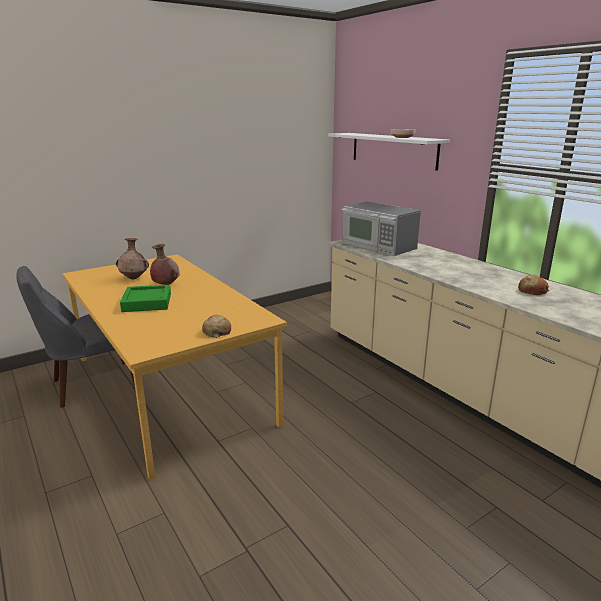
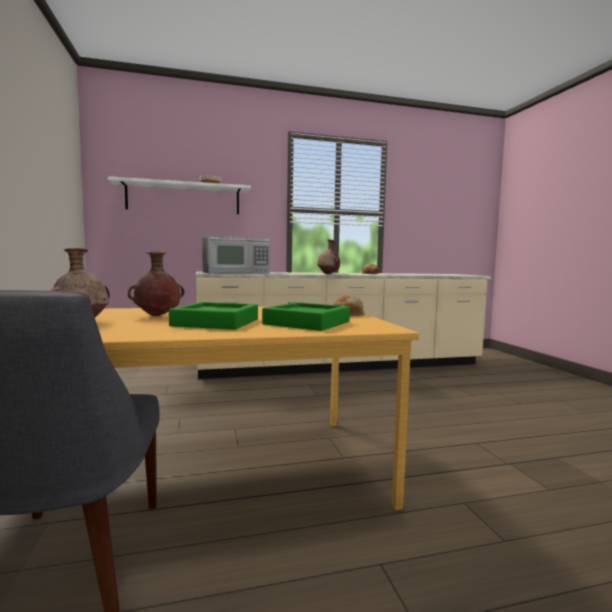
camera: 70 degrees left, 15 degrees down
none -> green tray [262,302,350,331]
none -> brown vase [317,240,340,274]

